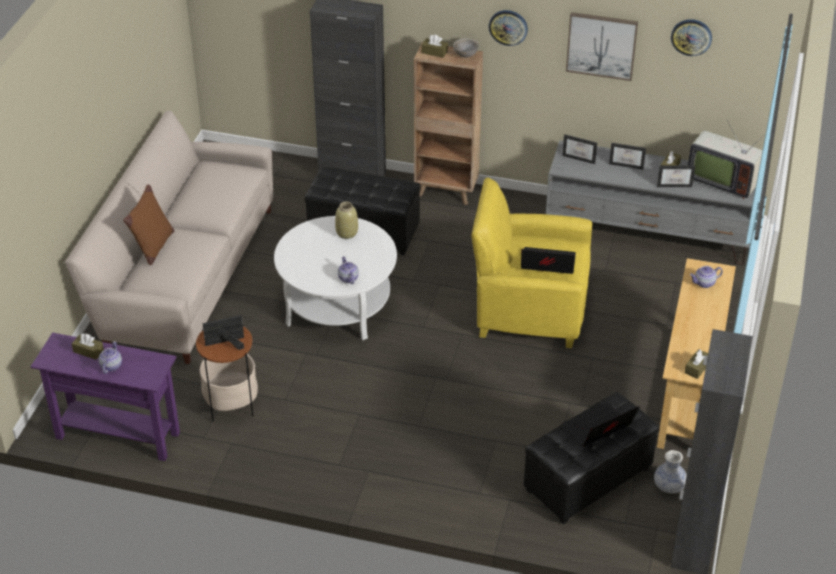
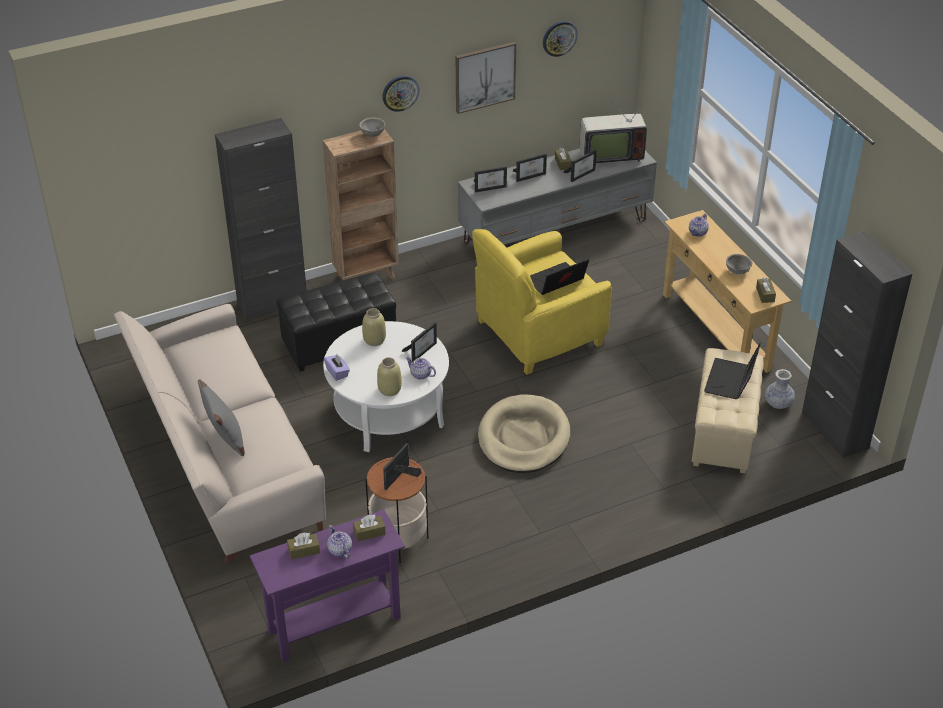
camera: 40 degrees left, 0 degrees up
brown pillow [123,184,174,265] -> grey pillow [198,379,245,456]
brown tissue box [421,34,448,58] -> brown tissue box moved to [353,515,386,542]
black ottoman [524,392,660,524] -> beige ottoman [692,348,764,473]
none -> purple tissue box [324,354,350,381]
none -> beige vase [377,357,402,396]
none -> picture frame [402,322,437,362]
none -> beige dog bed [478,395,570,473]
none -> grey bowl [726,254,752,274]

